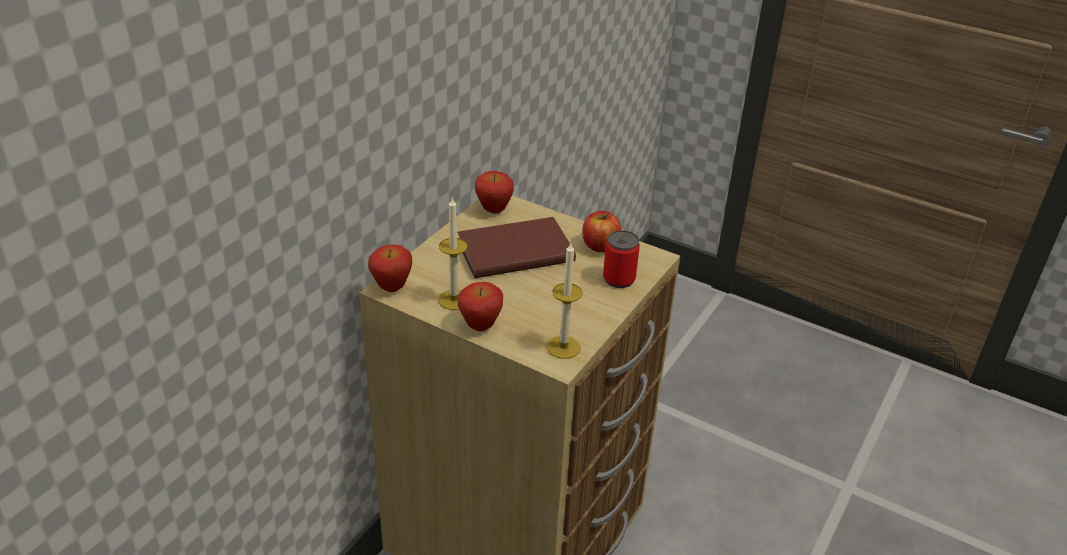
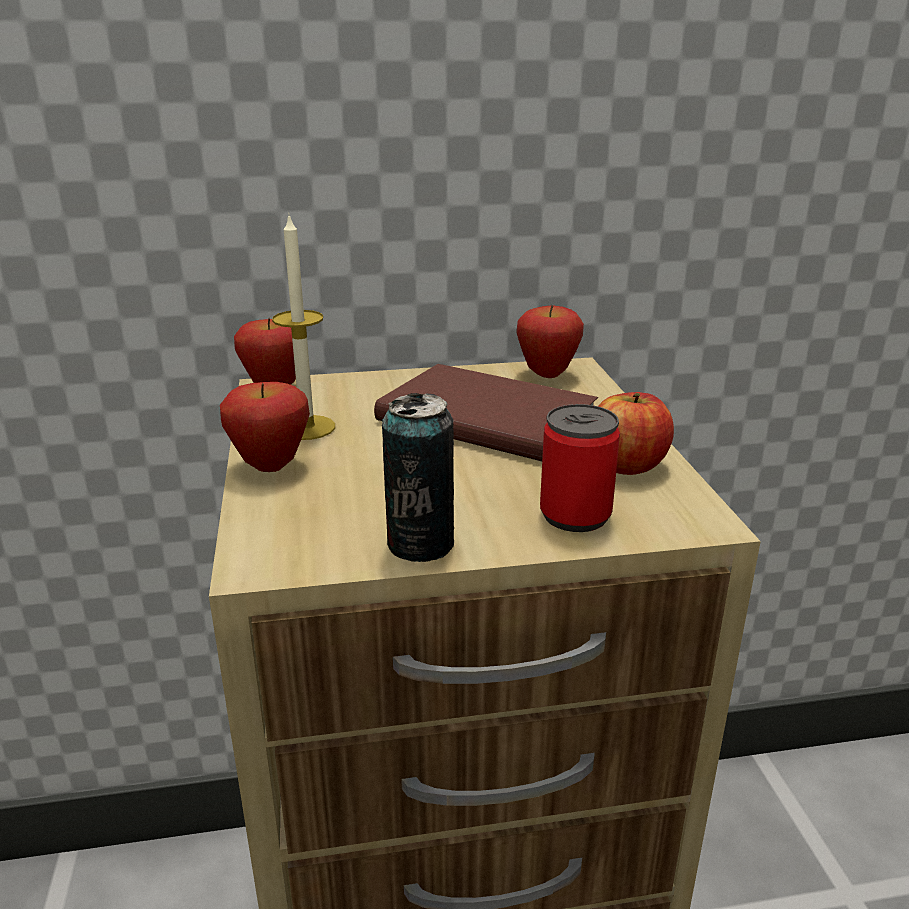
camera: 50 degrees right, 10 degrees down
candle [547,243,583,359] -> none
none -> can [382,393,454,562]

